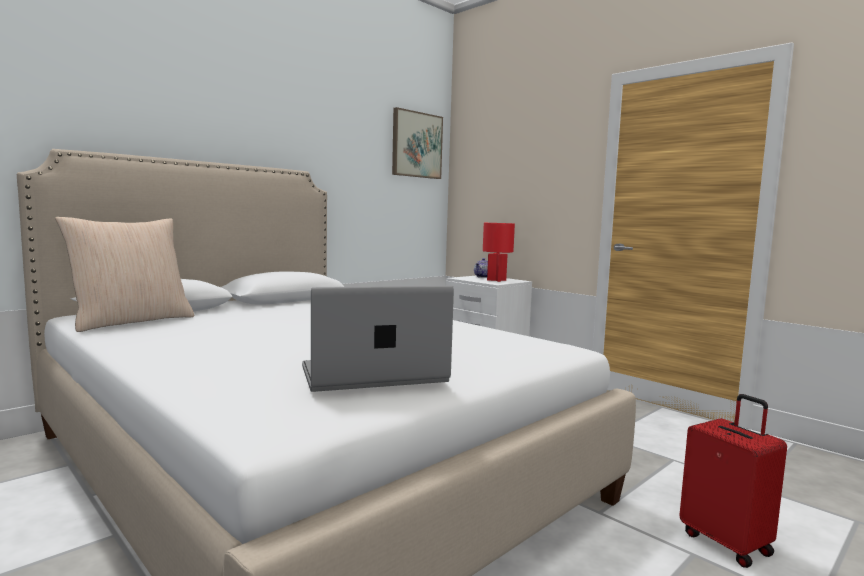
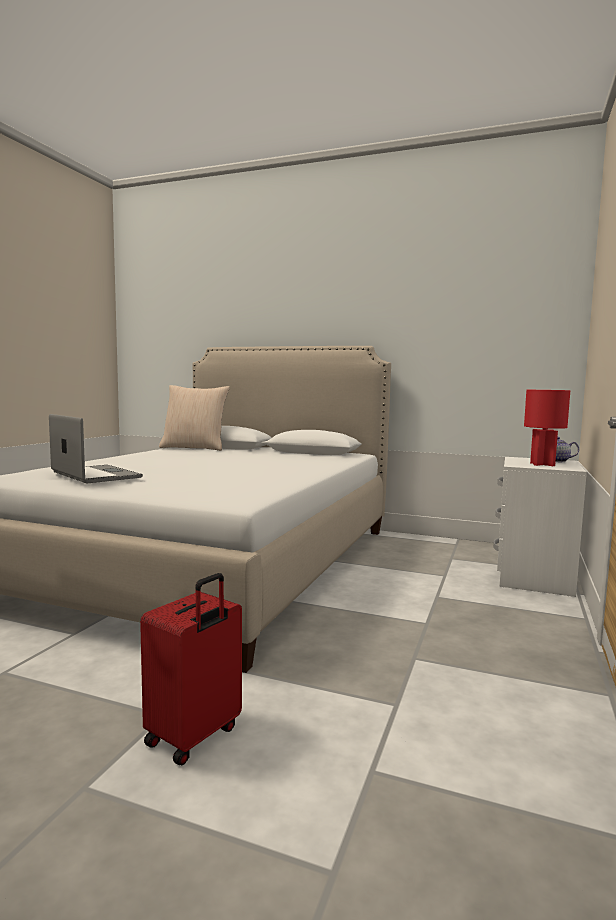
camera: 65 degrees right, 0 degrees up
picture [392,107,443,179] -> none

